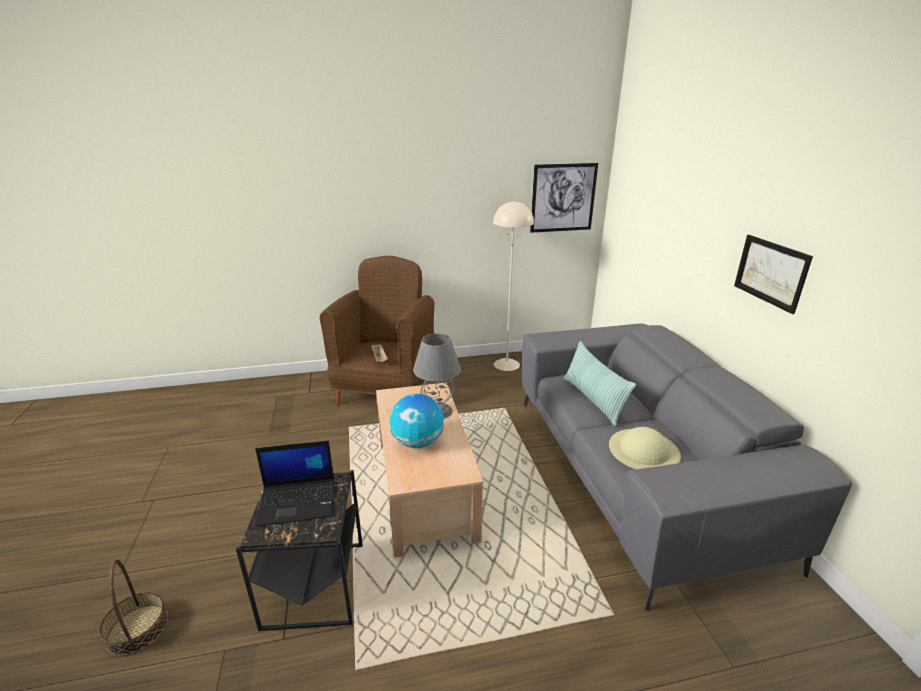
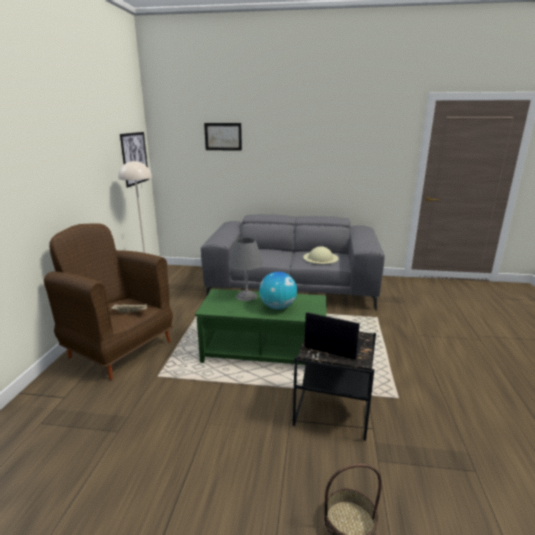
camera: 70 degrees left, 5 degrees down
laptop [255,440,335,527] -> laptop turned 75 degrees counterclockwise [304,312,365,359]
beige coffee table [376,383,484,558] -> green coffee table [195,289,326,365]
pillow [564,341,636,426] -> none
picture [734,235,813,314] -> picture moved to [204,123,242,151]

